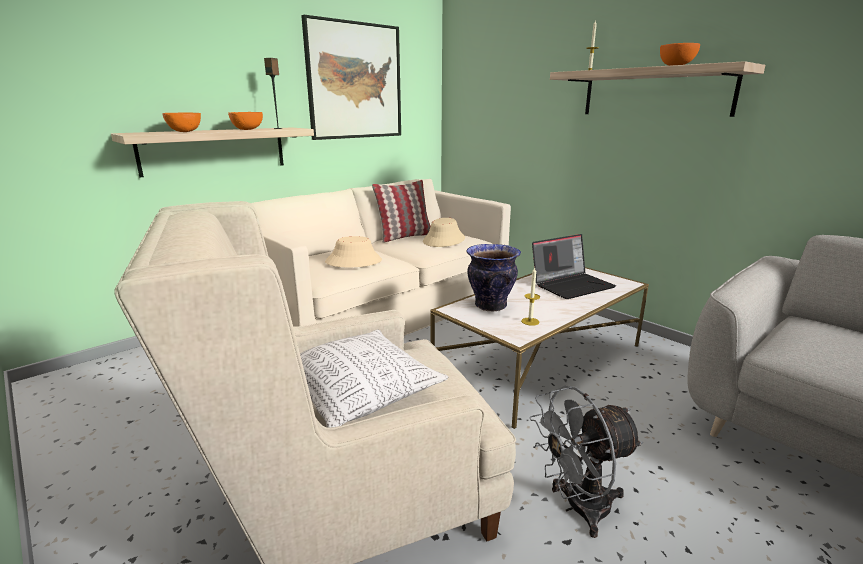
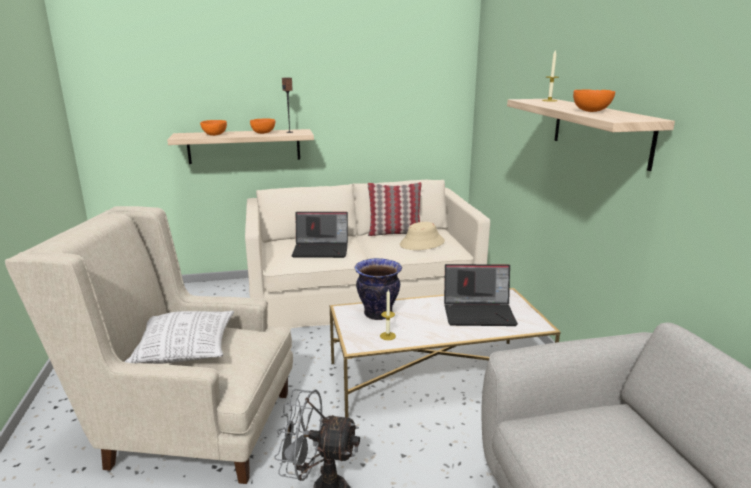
camera: 30 degrees right, 0 degrees up
picture [301,15,401,140] -> none
beige hat [325,236,382,267] -> laptop [292,212,348,258]

